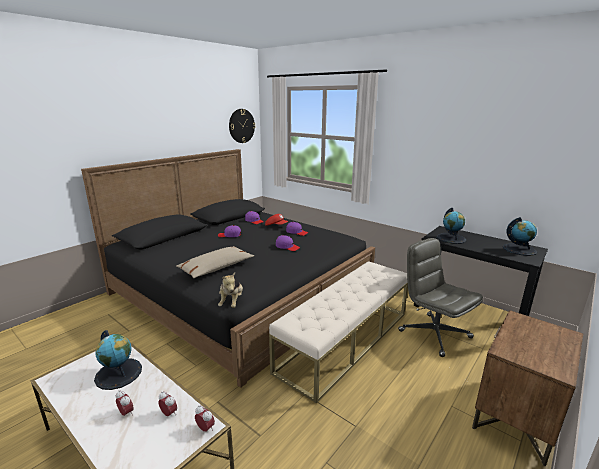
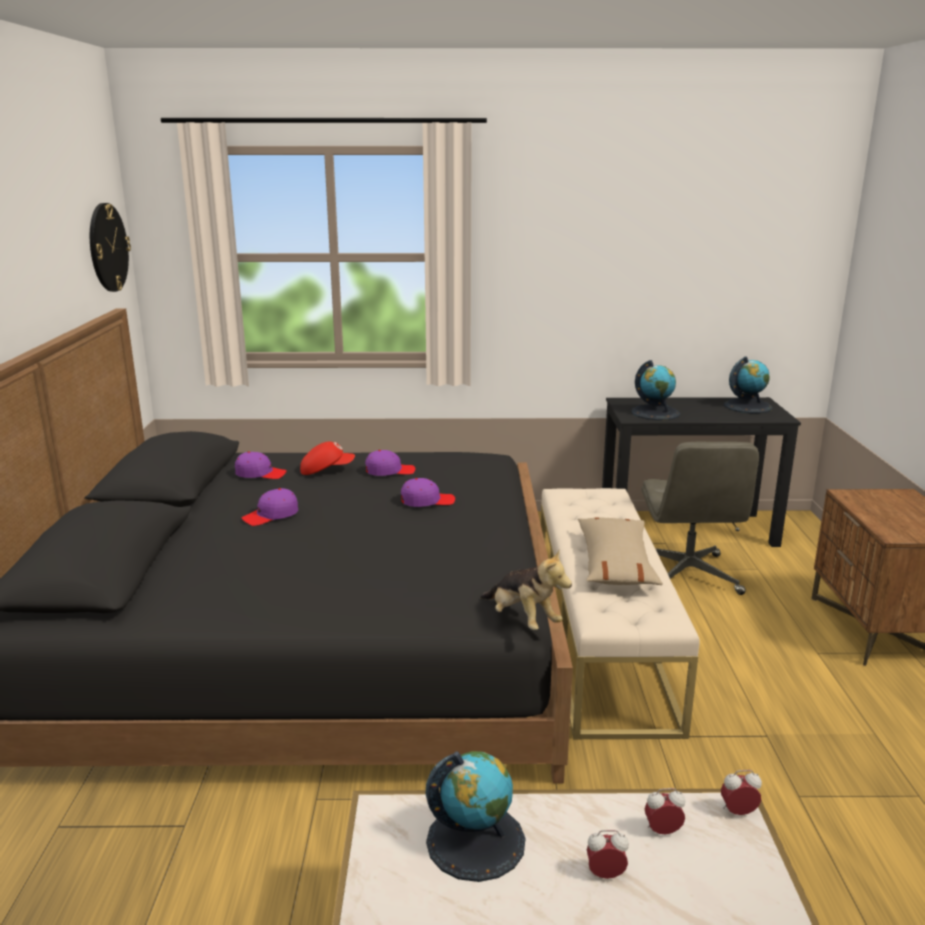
camera: 40 degrees left, 0 degrees up
beige pillow [176,246,254,278] -> beige pillow moved to [578,517,663,585]
grey office chair [398,238,483,357] -> grey office chair turned 105 degrees counterclockwise [641,442,759,595]

